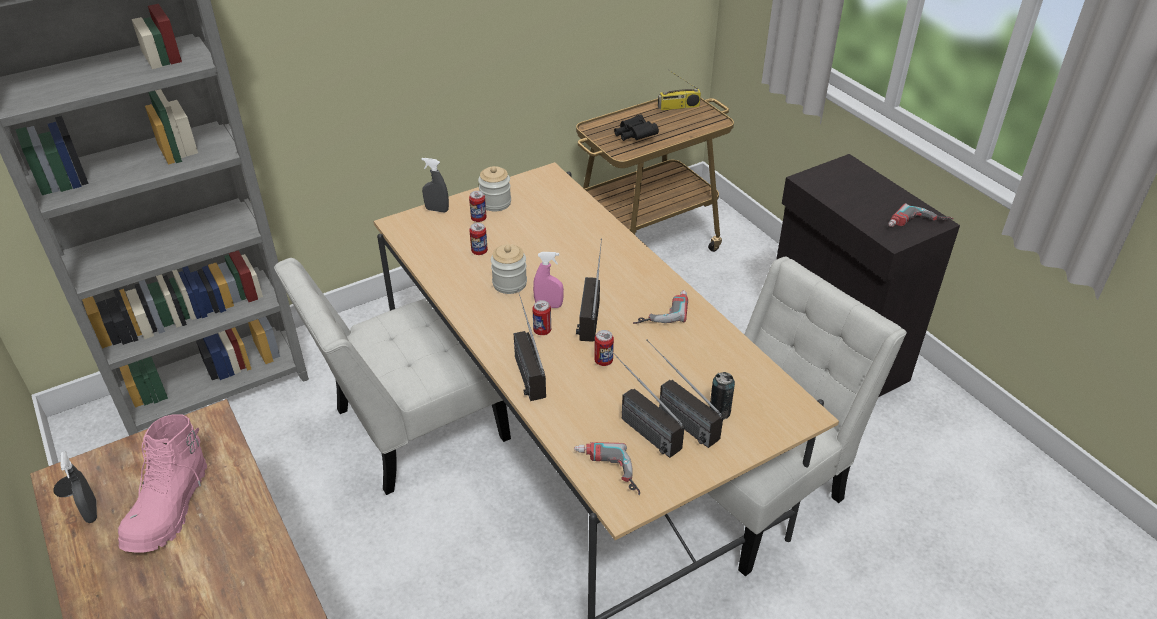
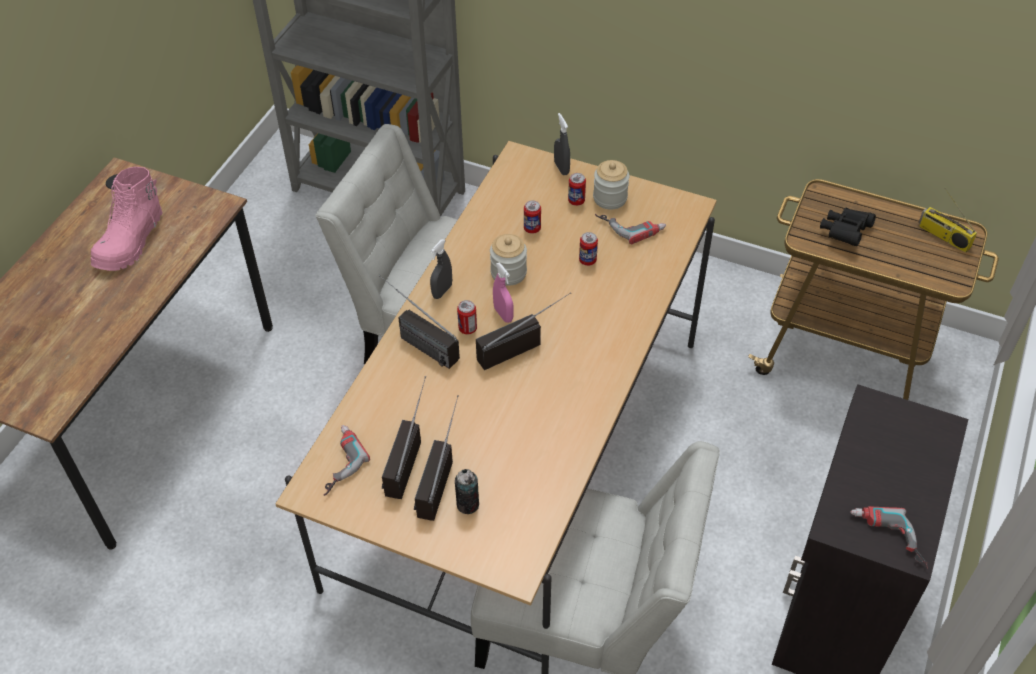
camera: 55 degrees right, 10 degrees up
grey spray bottle [60,451,97,523] -> grey spray bottle moved to [430,239,452,299]
pink boot [118,414,207,552] -> pink boot turned 45 degrees counterclockwise [91,167,163,271]
radio [513,289,546,401] -> radio turned 90 degrees counterclockwise [379,275,460,369]
can [594,330,614,366] -> can moved to [579,232,598,266]
power drill [633,290,688,324] -> power drill moved to [595,214,666,244]

